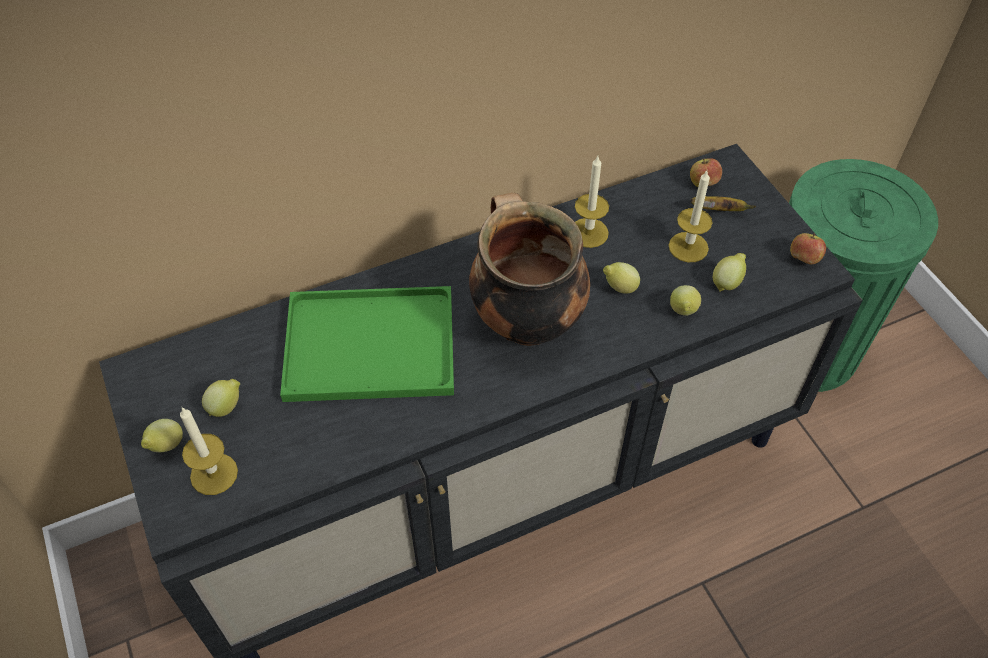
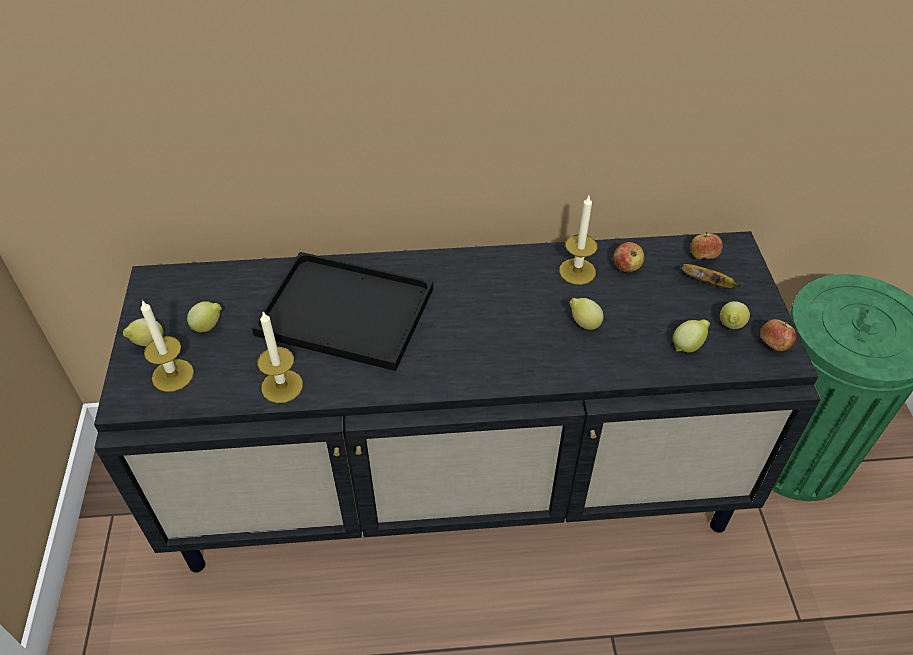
camera: 20 degrees right, 5 degrees down
green tray [280,286,454,402] -> black tray [252,252,433,371]
cooking pot [469,193,590,346] -> none
candle [669,171,713,262] -> candle moved to [257,312,303,403]
lemon [670,285,701,316] -> lemon moved to [720,301,750,329]
none -> apple [613,242,644,272]

